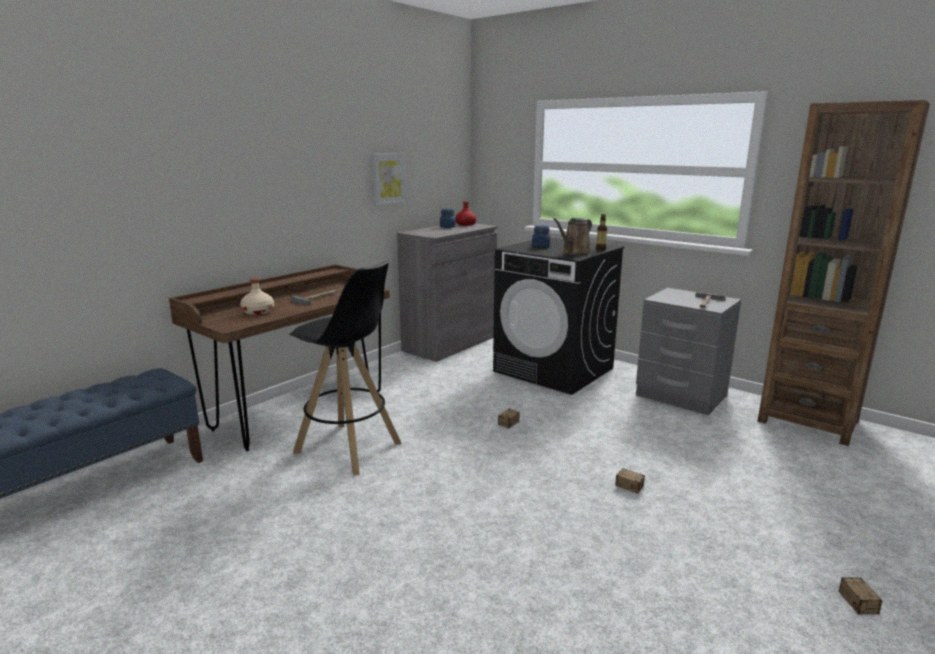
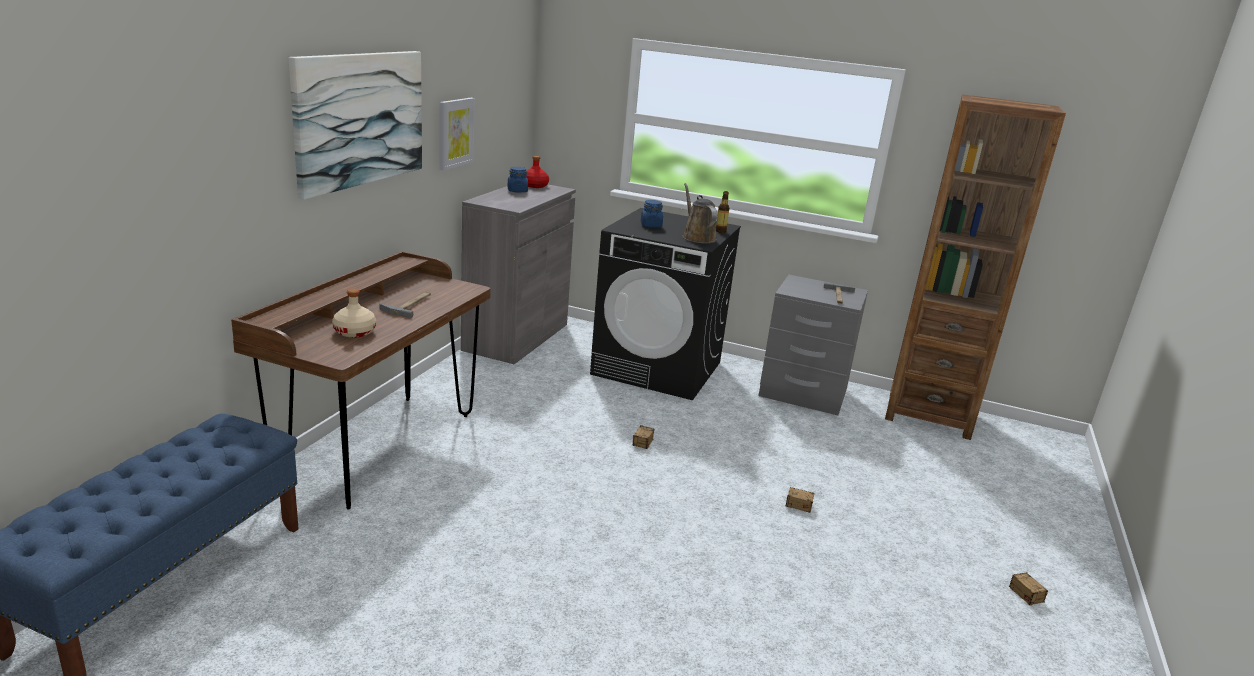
camera: 20 degrees left, 5 degrees up
black stool [289,261,402,475] -> none
brown watering can [553,218,592,255] -> brown watering can turned 135 degrees clockwise [683,183,717,243]
none -> picture [288,51,422,200]

